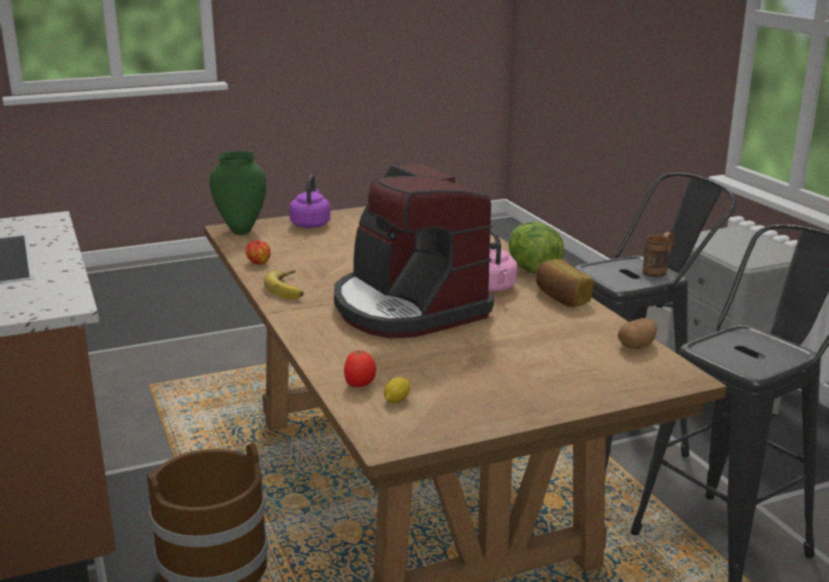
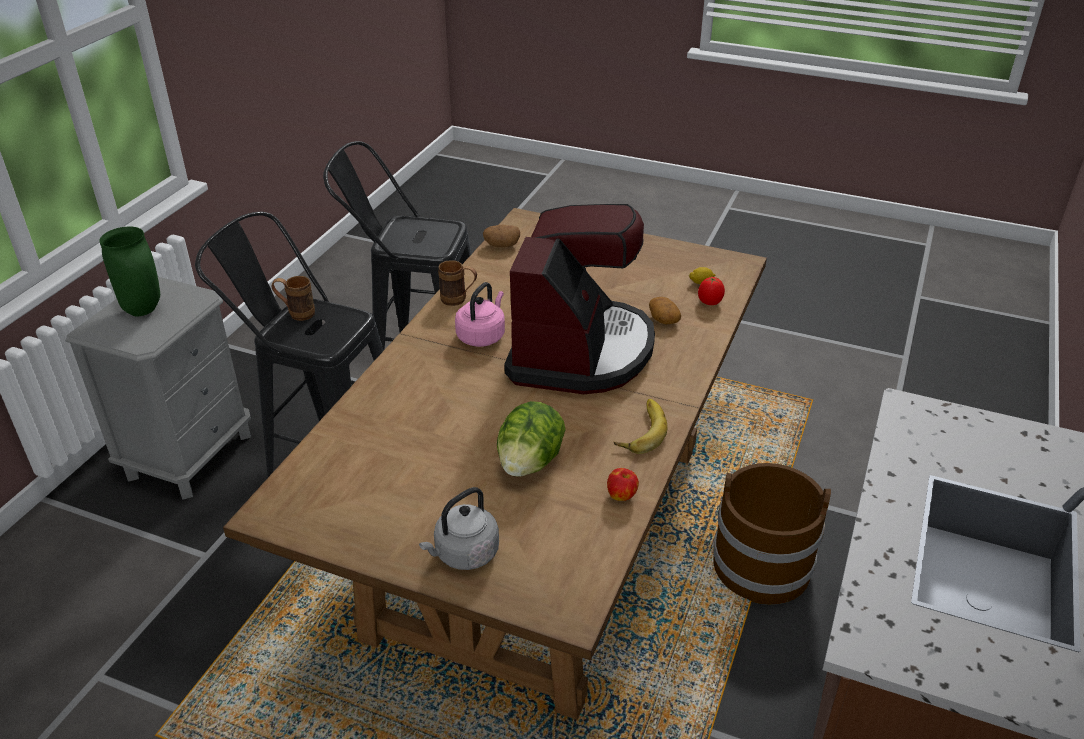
camera: 135 degrees left, 15 degrees up
green vase [209,151,267,235] -> green vase moved to [99,227,160,316]
purple kettle [289,175,331,228] -> grey kettle [419,487,499,570]
lettuce [508,222,564,274] -> lettuce moved to [497,401,566,477]
bread [535,259,594,307] -> brown mug [438,260,477,306]
none -> potato [649,297,681,325]

